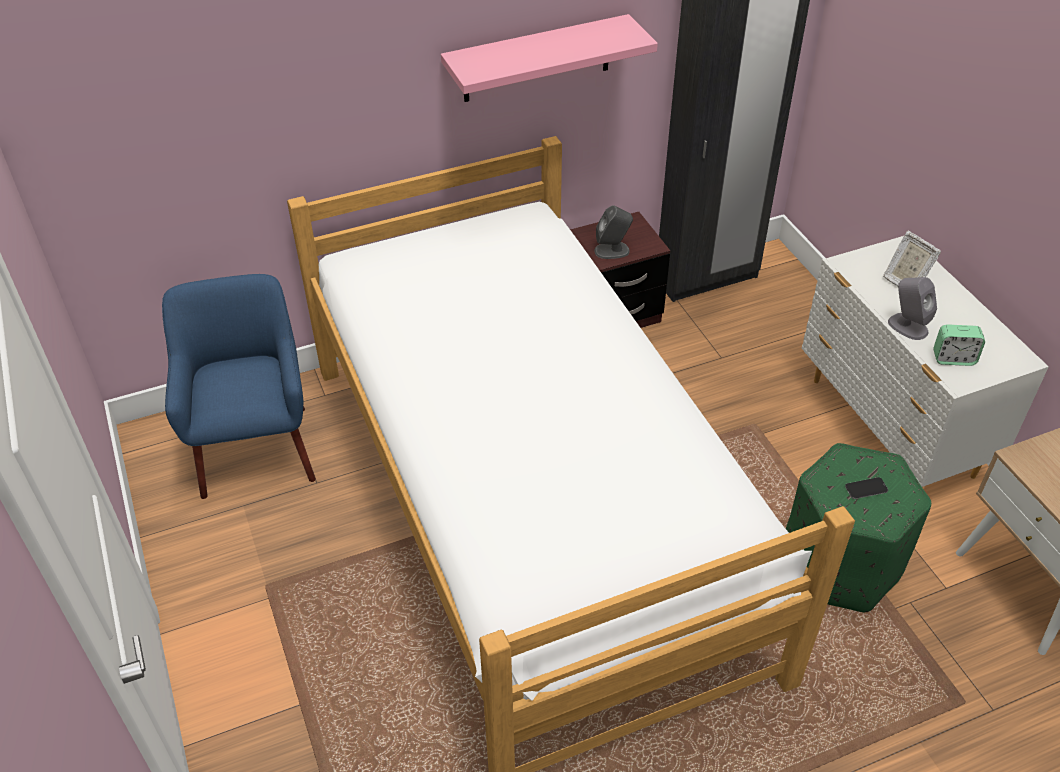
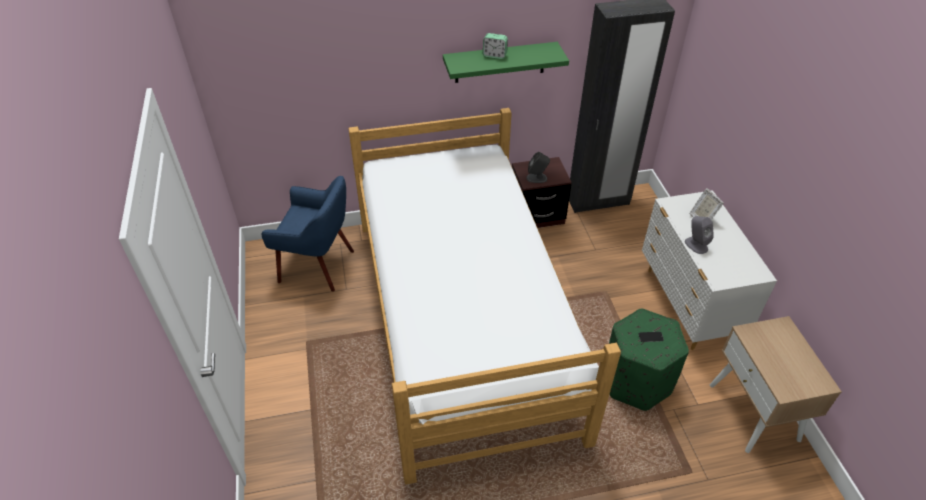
camera: 10 degrees right, 0 degrees up
blue armchair [162,274,316,499] -> blue armchair turned 105 degrees clockwise [262,176,354,292]
pink shelf [441,14,658,102] -> green shelf [443,42,569,83]
alarm clock [933,324,985,366] -> alarm clock moved to [483,33,508,59]

